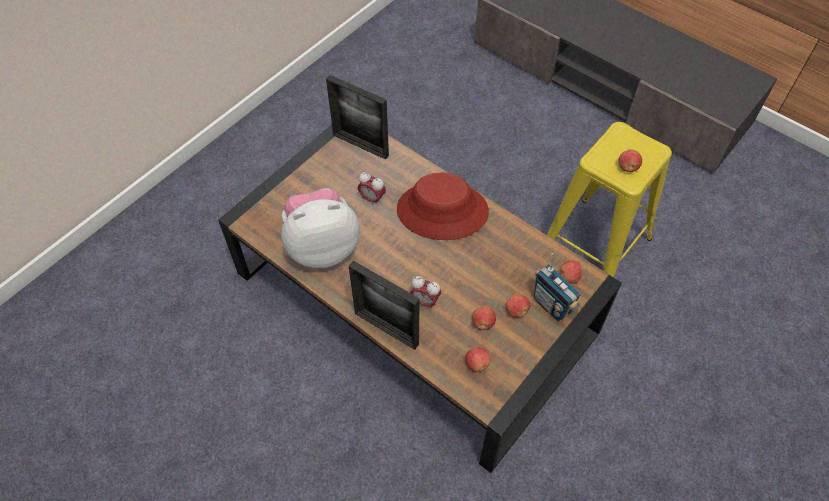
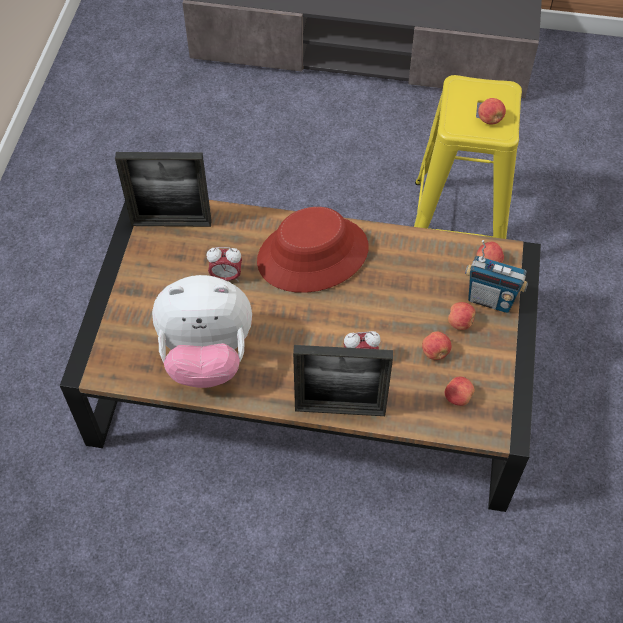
camera: 30 degrees left, 0 degrees up
plush toy [281,188,360,268] -> plush toy turned 135 degrees counterclockwise [152,275,252,388]

